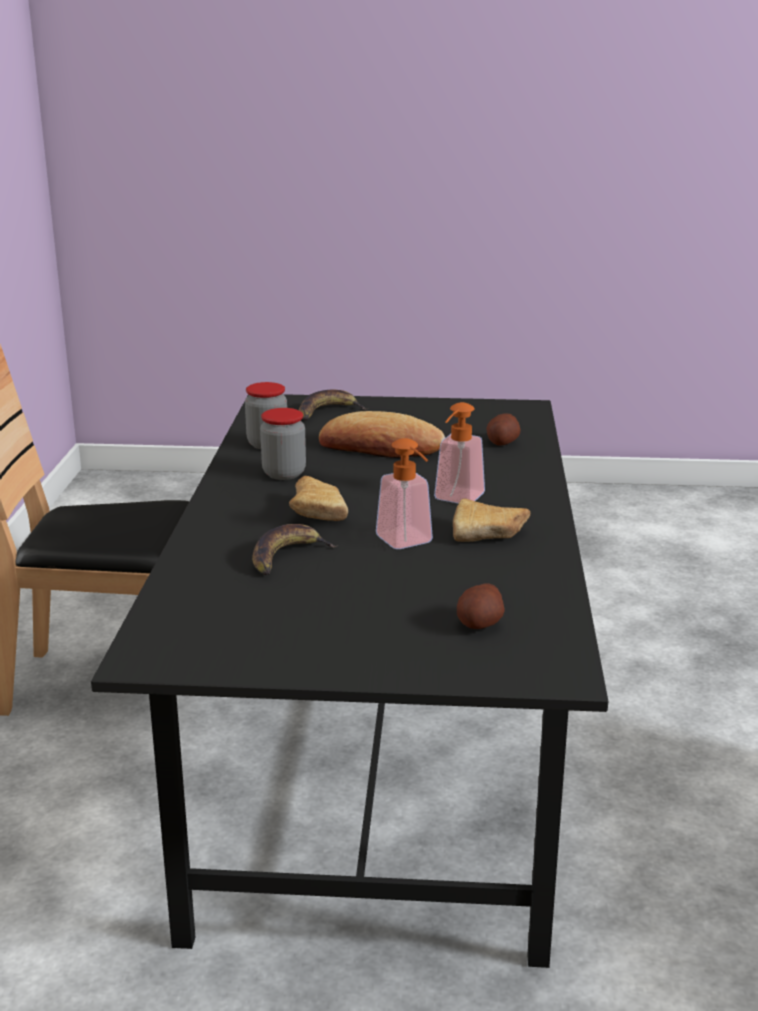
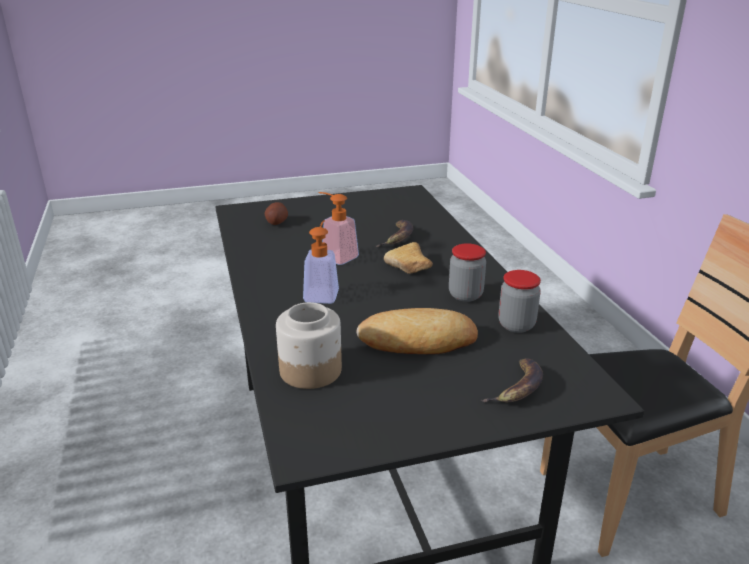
camera: 160 degrees right, 5 degrees up
bread [453,499,530,542] -> none
potato [486,413,521,446] -> jar [276,302,342,389]

